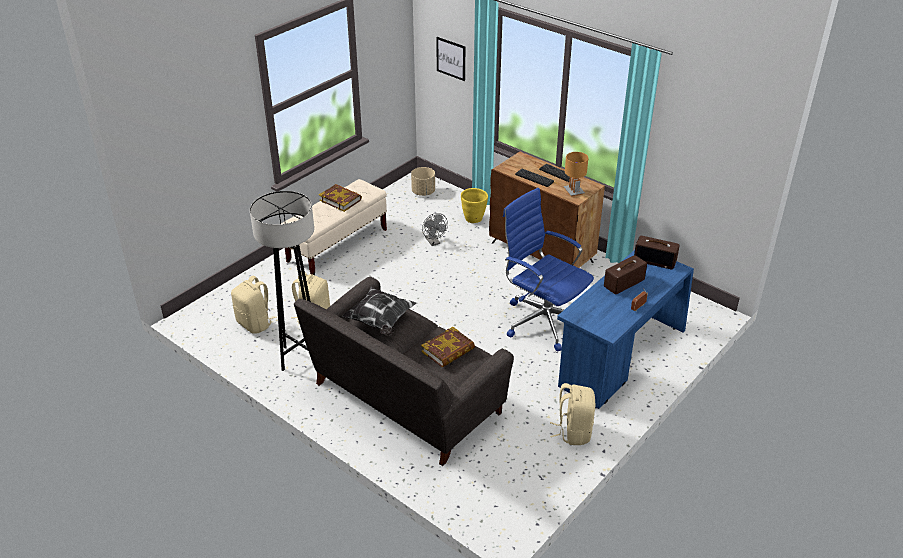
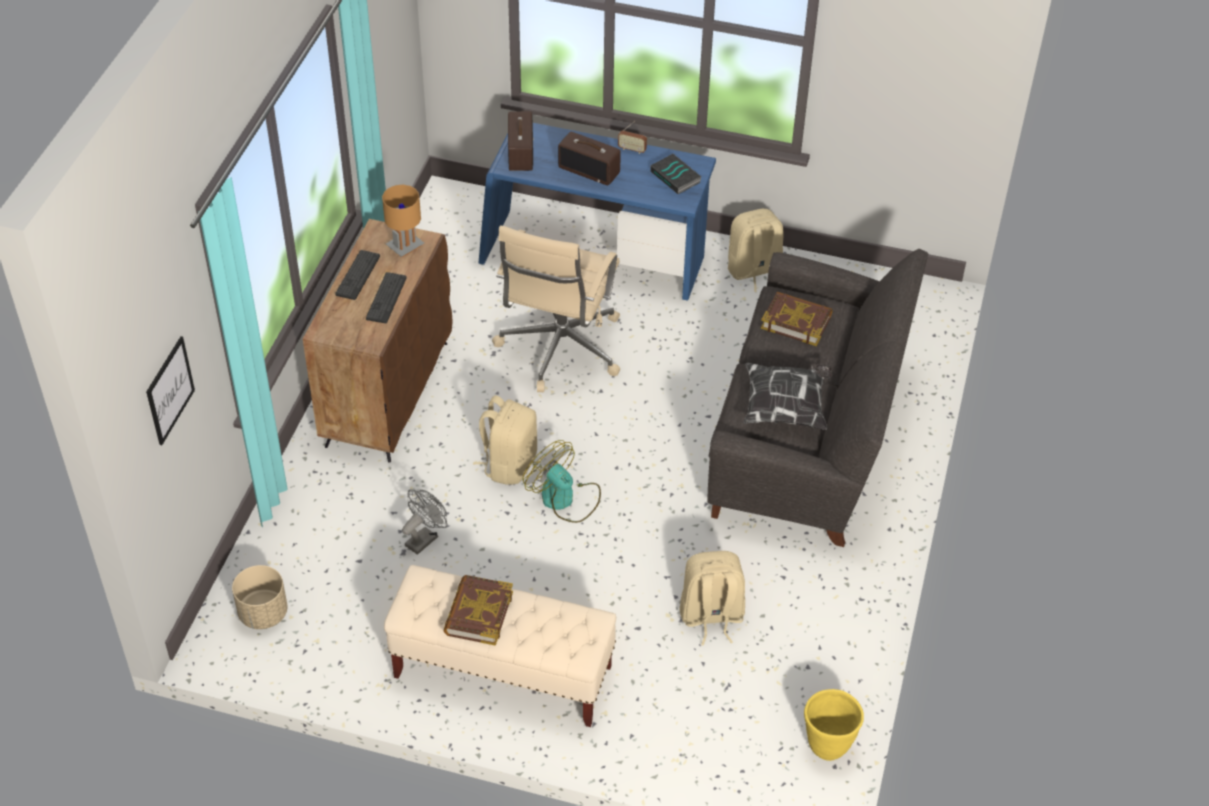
camera: 115 degrees left, 10 degrees up
beige backpack [231,276,277,334] -> beige backpack moved to [473,395,537,485]
grey floor lamp [250,191,314,371] -> none
yellow planter [461,188,488,223] -> yellow planter moved to [804,689,864,761]
blue office chair [503,188,594,351] -> beige office chair [492,225,620,392]
none -> fan [523,440,601,523]
none -> book [651,154,701,194]

